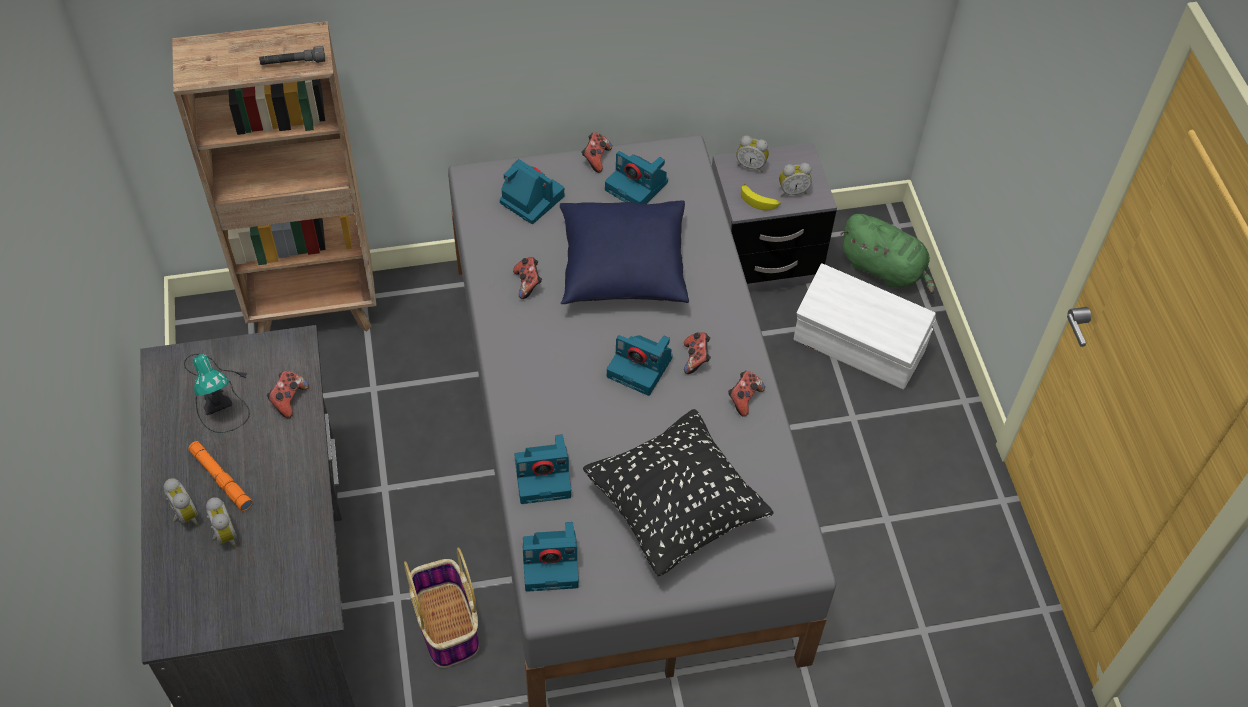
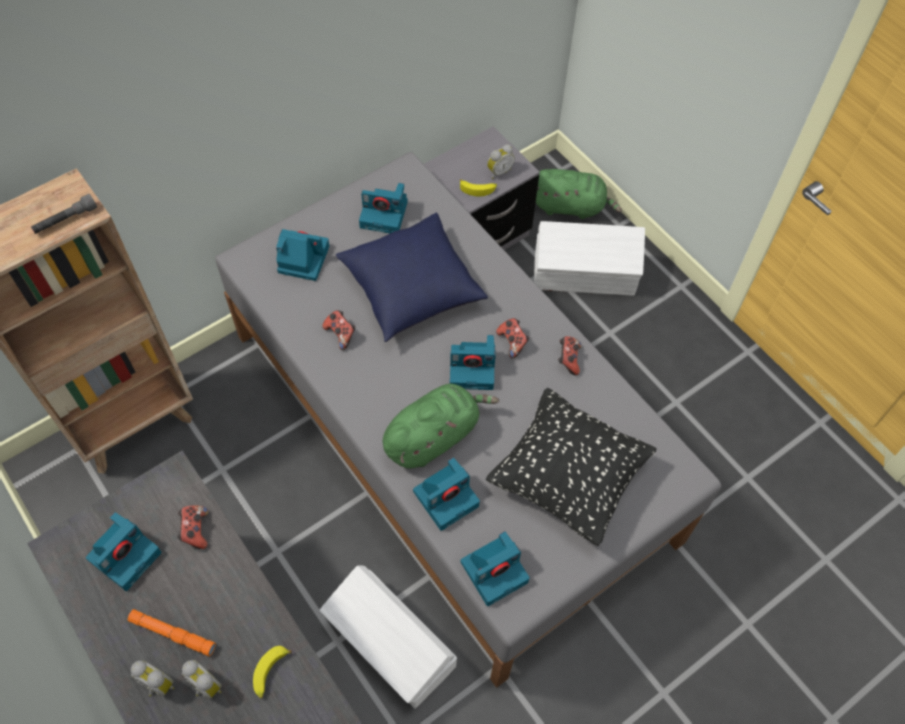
camera: 25 degrees left, 5 degrees up
table lamp [184,354,250,433] -> camera [86,512,162,591]
basket [404,547,479,668] -> white storage box [319,566,457,709]
game controller [581,132,612,173] -> none
alarm clock [736,135,769,172] -> none
none -> banana [253,646,291,698]
none -> green plush toy [383,384,499,468]

